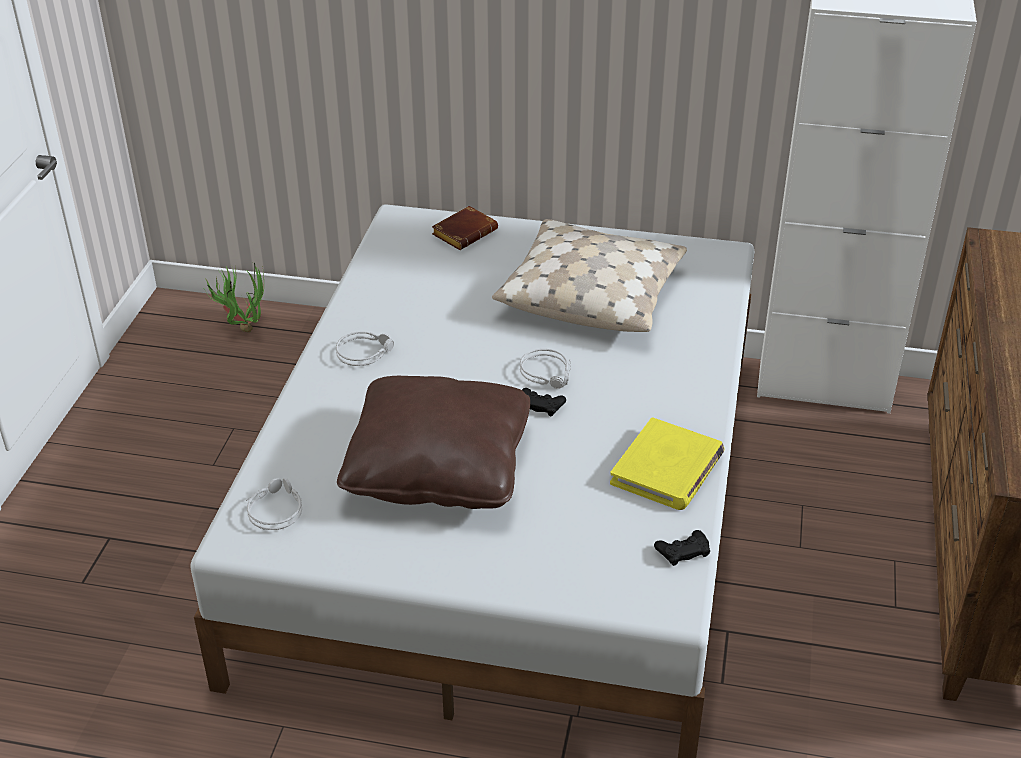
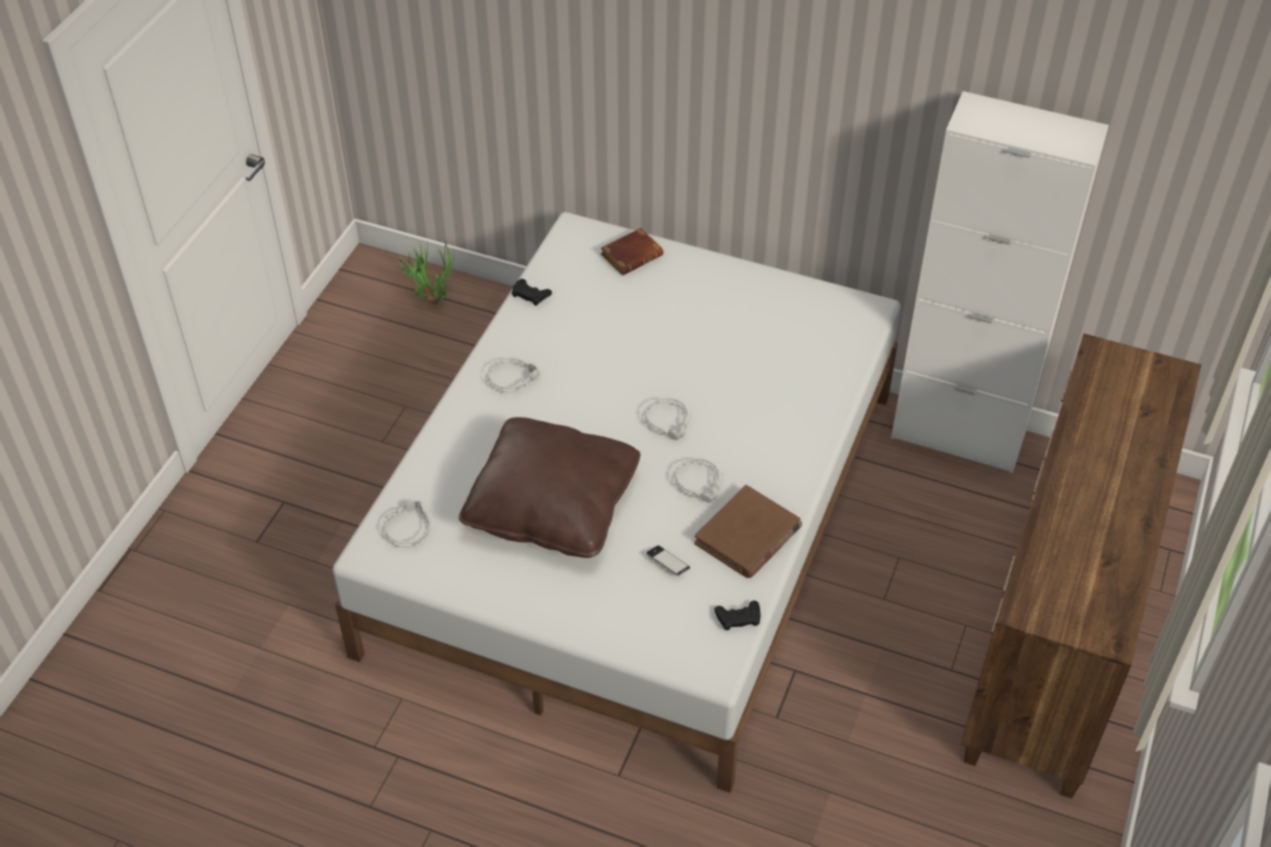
camera: 10 degrees right, 10 degrees up
beige pillow [492,219,687,332] -> none
black game controller [522,388,566,417] -> black game controller moved to [511,279,552,306]
yellow book [610,417,725,510] -> brown book [694,485,802,578]
none -> phone [646,545,690,576]
none -> grey headphones [675,458,723,503]

